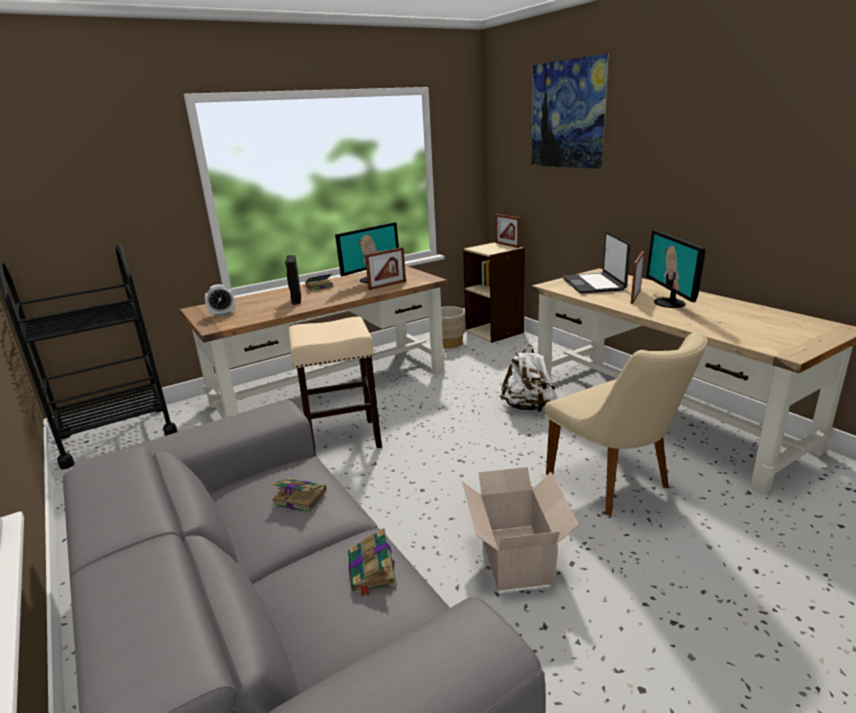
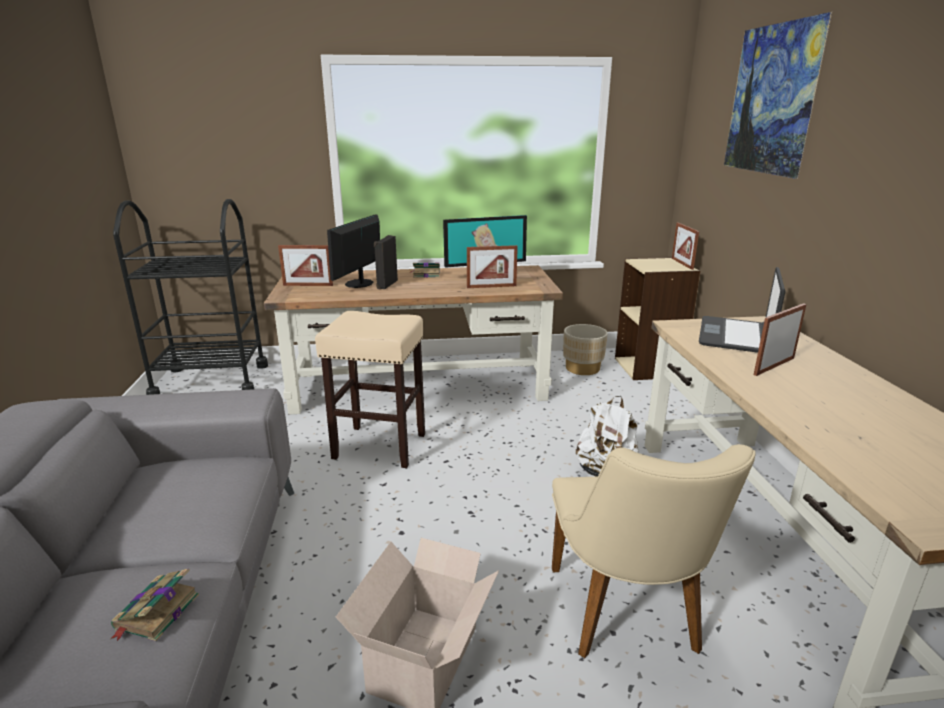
camera: 25 degrees right, 0 degrees up
alarm clock [205,284,235,317] -> picture frame [278,245,333,286]
book [270,478,326,513] -> none
monitor [646,230,706,308] -> monitor moved to [327,215,380,288]

